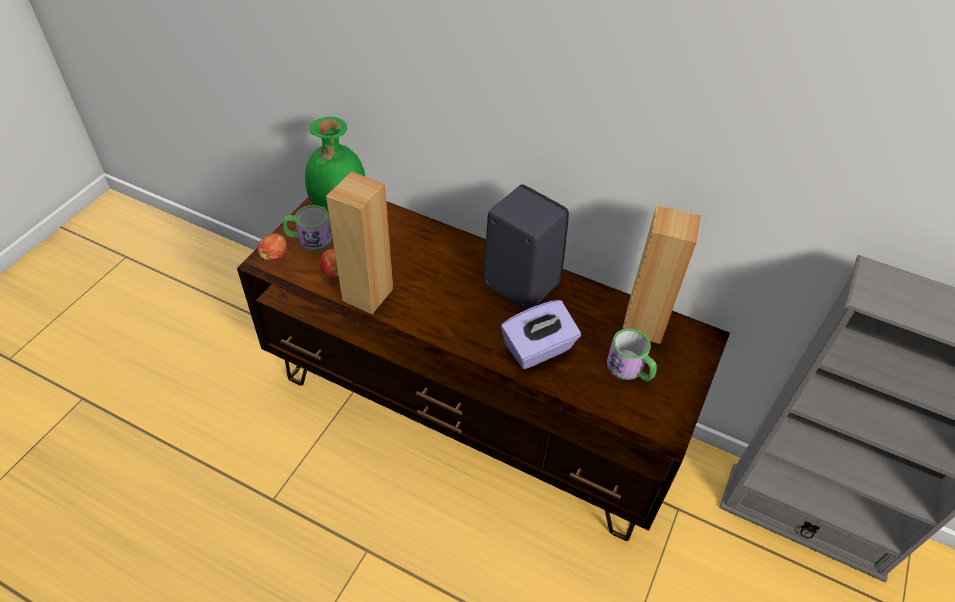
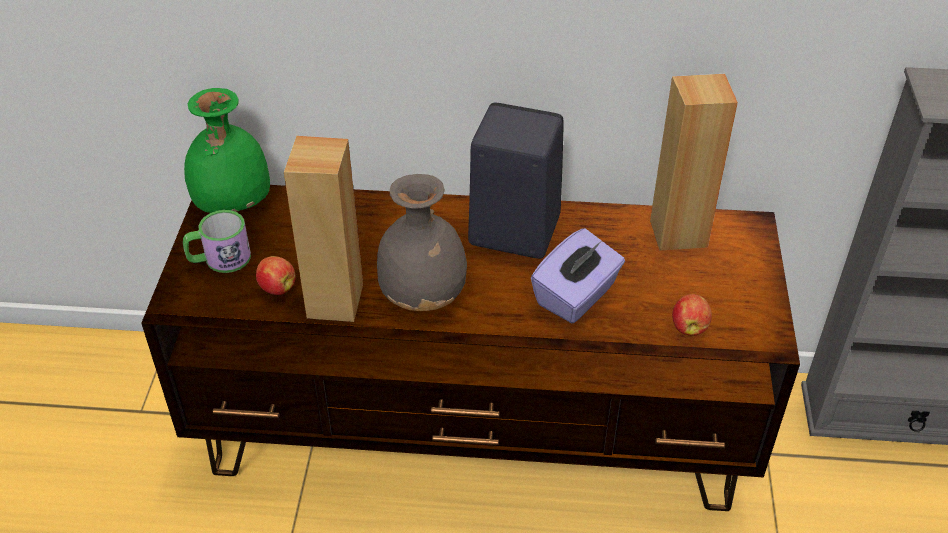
camera: 20 degrees left, 5 degrees down
apple [257,233,287,262] -> apple moved to [672,294,712,336]
mug [607,328,657,381] -> none
none -> grey vase [377,174,467,311]

